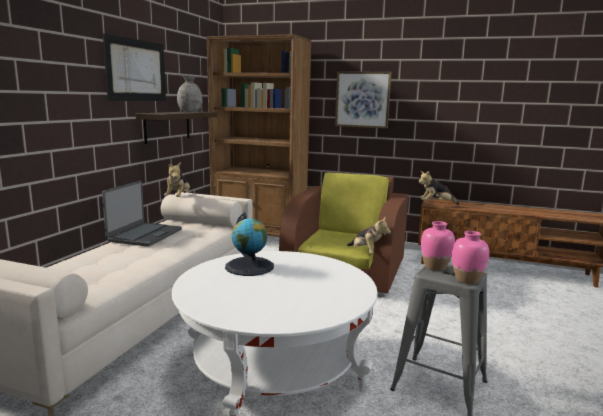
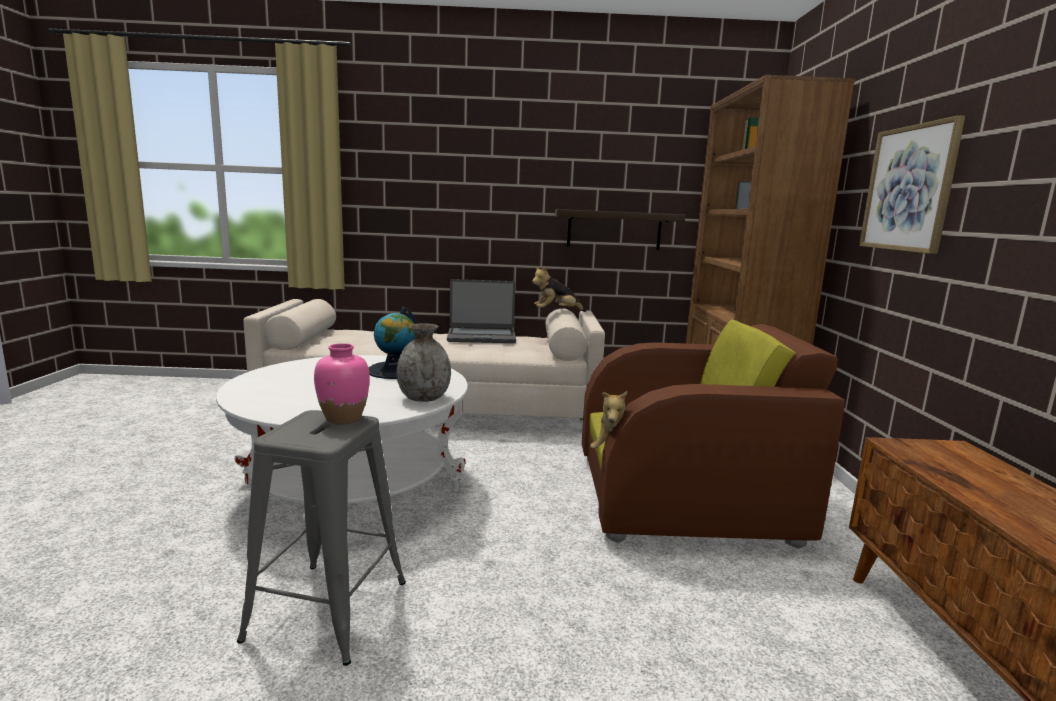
camera: 70 degrees right, 0 degrees up
picture [103,34,166,101] -> none
grey vase [177,76,203,112] -> grey vase moved to [397,323,451,402]
plush toy [418,171,459,204] -> none
pink vase [452,231,489,284] -> none

